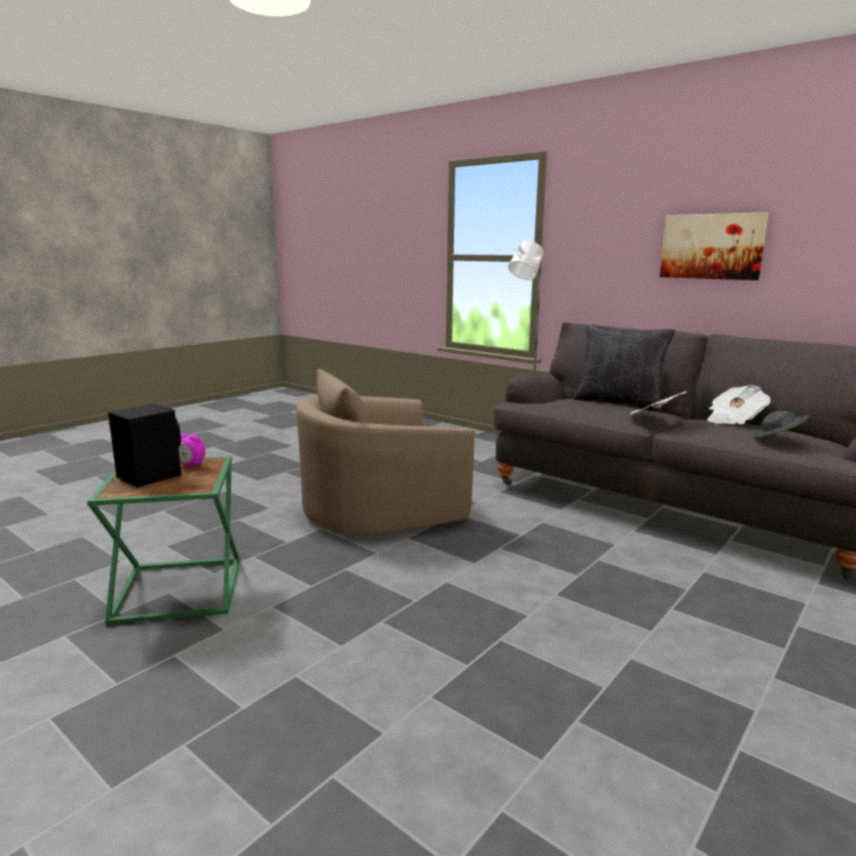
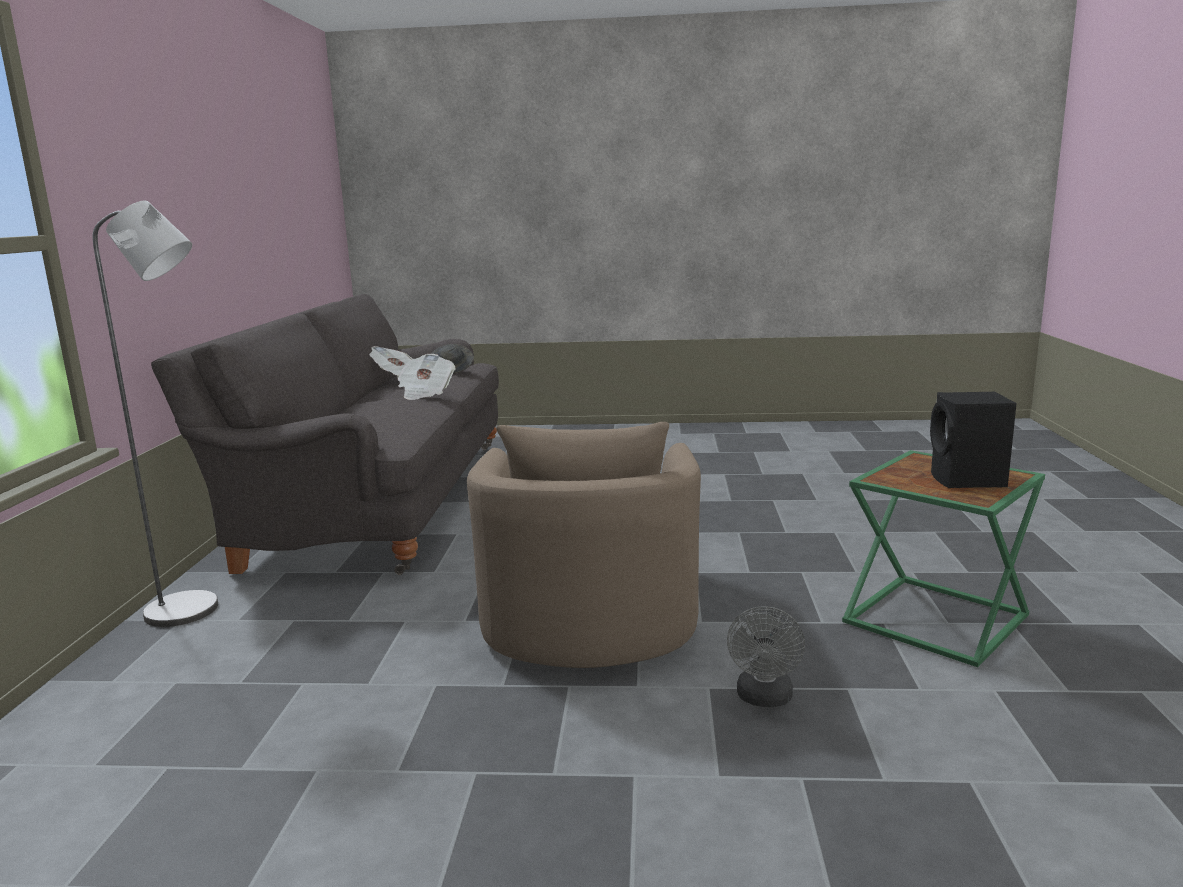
camera: 125 degrees left, 0 degrees up
alarm clock [179,434,205,466] -> none
beige armchair [296,369,475,535] -> beige armchair turned 60 degrees clockwise [467,422,701,668]
black pillow [573,324,675,411] -> none
picture [660,212,769,280] -> none
none -> grey fan [727,606,805,707]

